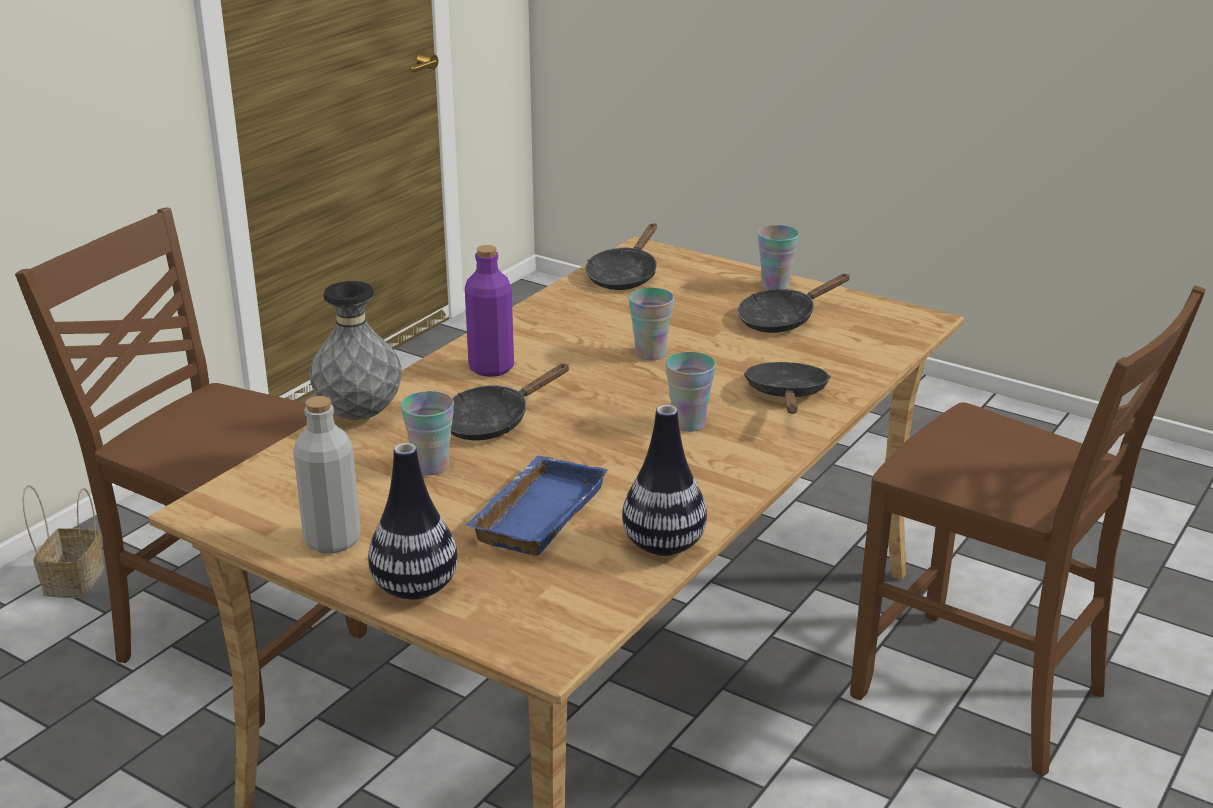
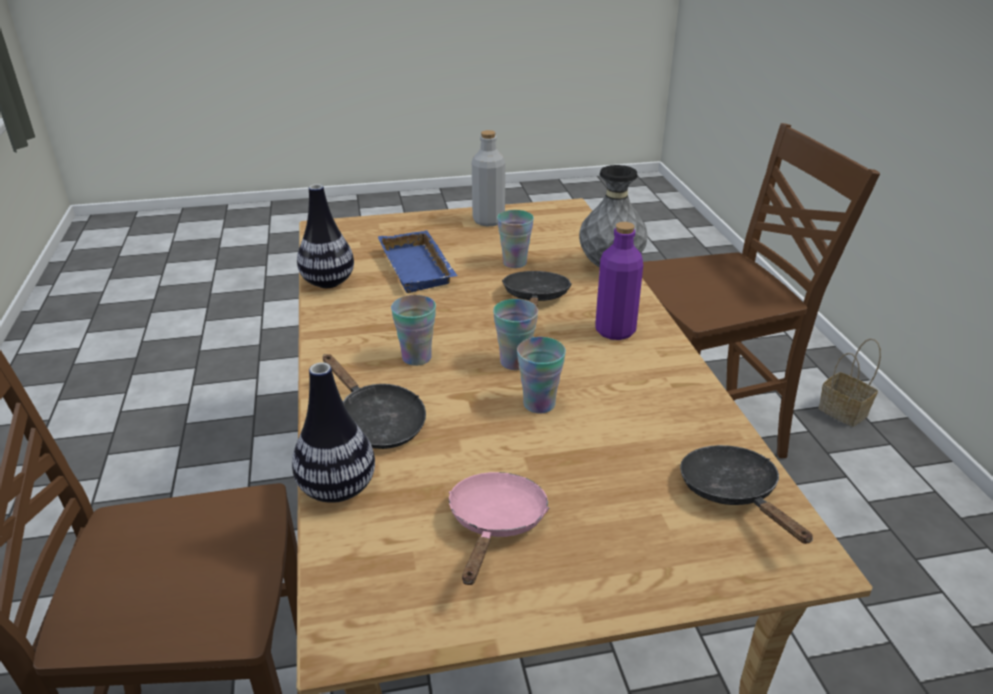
camera: 135 degrees right, 5 degrees up
vase [368,443,458,600] -> vase moved to [292,362,375,503]
black frying pan [738,274,850,333] -> pink frying pan [449,472,549,585]
cup [758,225,799,290] -> cup moved to [493,299,538,370]

